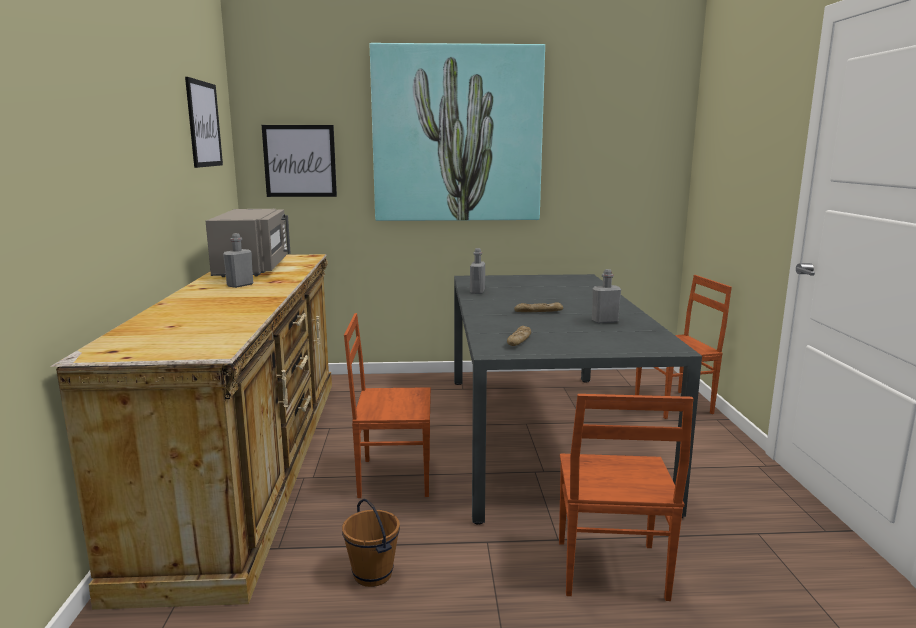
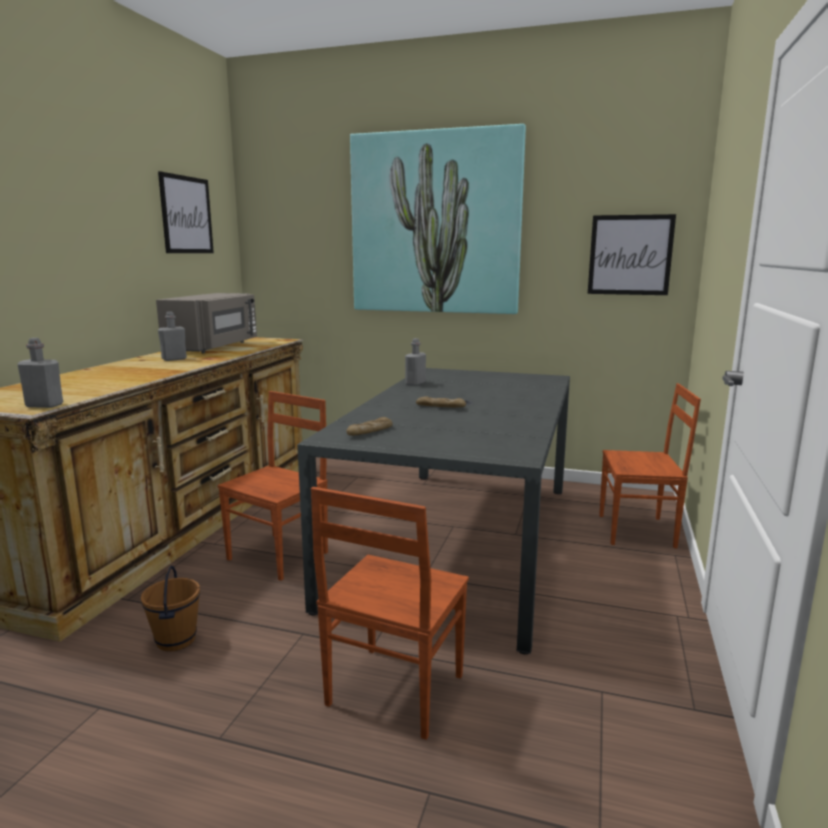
camera: 20 degrees right, 0 degrees up
picture [262,125,337,197] -> picture moved to [588,214,676,295]
brown chair [344,313,431,498] -> brown chair turned 105 degrees clockwise [217,391,328,581]
grey bottle [592,269,621,324] -> grey bottle moved to [17,338,63,408]

